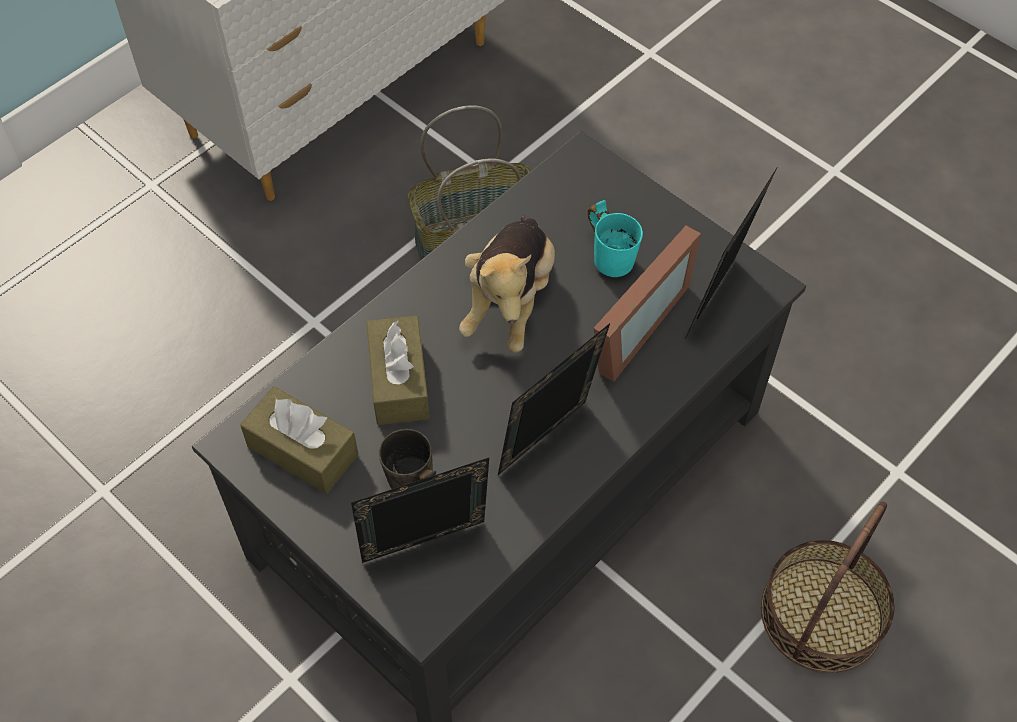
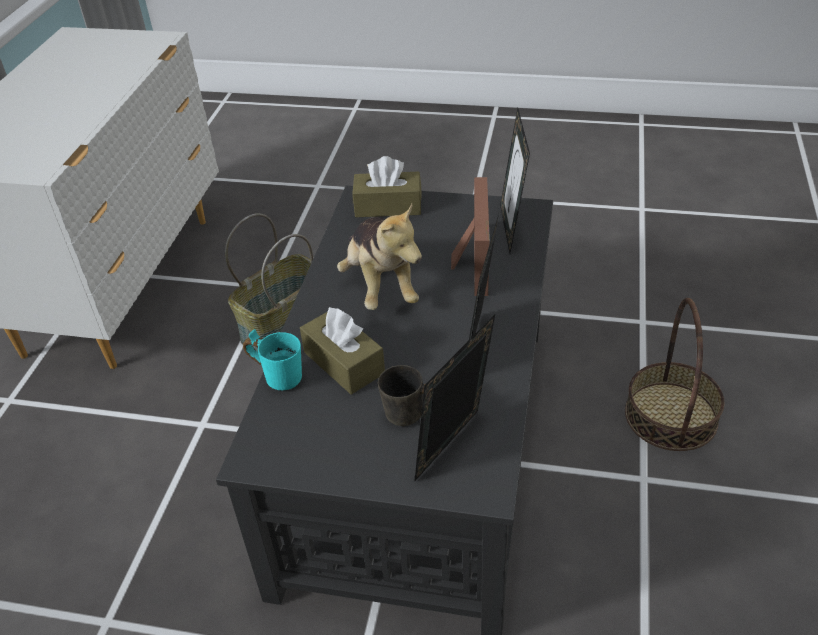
camera: 30 degrees left, 15 degrees down
brown tissue box [240,386,359,494] -> brown tissue box moved to [352,156,422,217]
turquoise mug [587,200,643,277] -> turquoise mug moved to [243,329,302,390]

